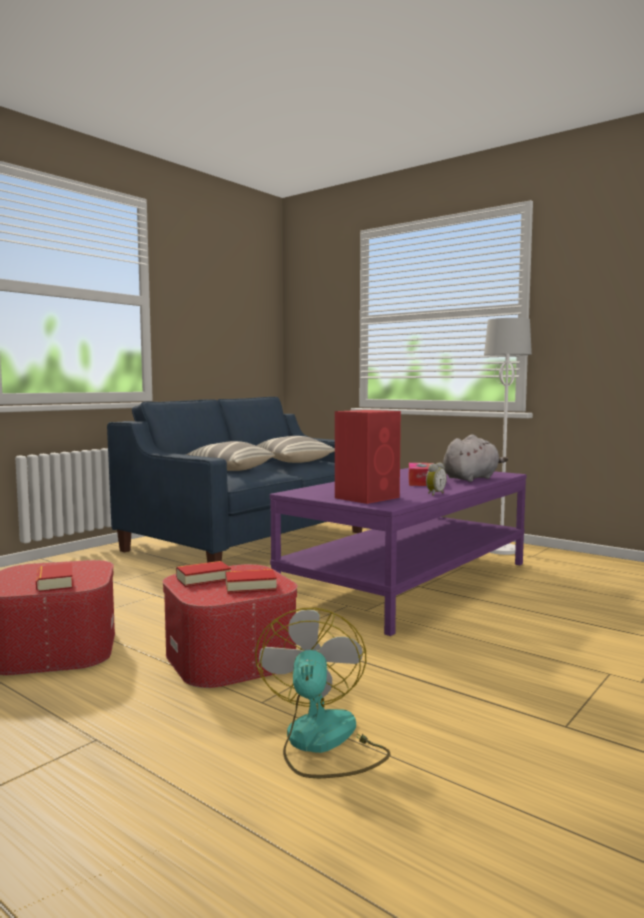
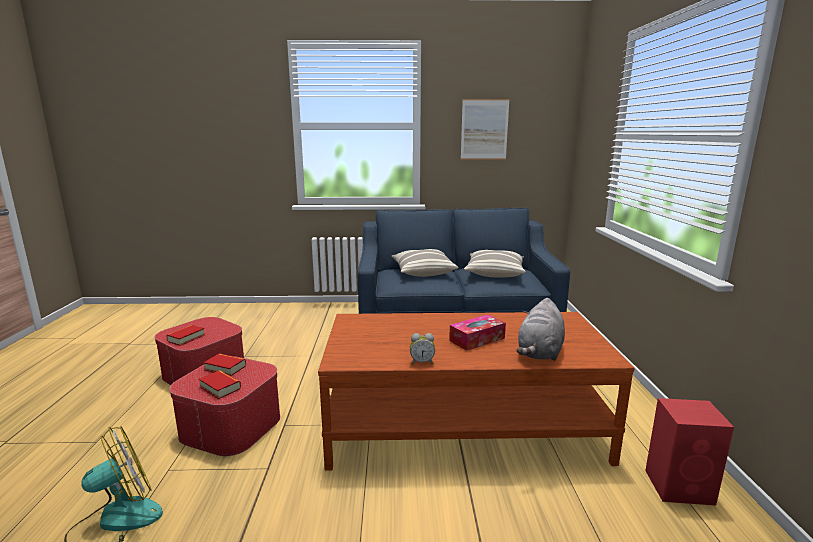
camera: 50 degrees right, 10 degrees up
purple coffee table [270,468,527,636] -> brown coffee table [318,312,635,470]
red speaker [335,410,401,504] -> red speaker moved to [645,398,734,506]
grey plush toy [443,434,508,482] -> grey plush toy turned 105 degrees clockwise [516,298,565,361]
white floor lamp [484,318,532,555] -> none
none -> picture [461,99,510,160]

